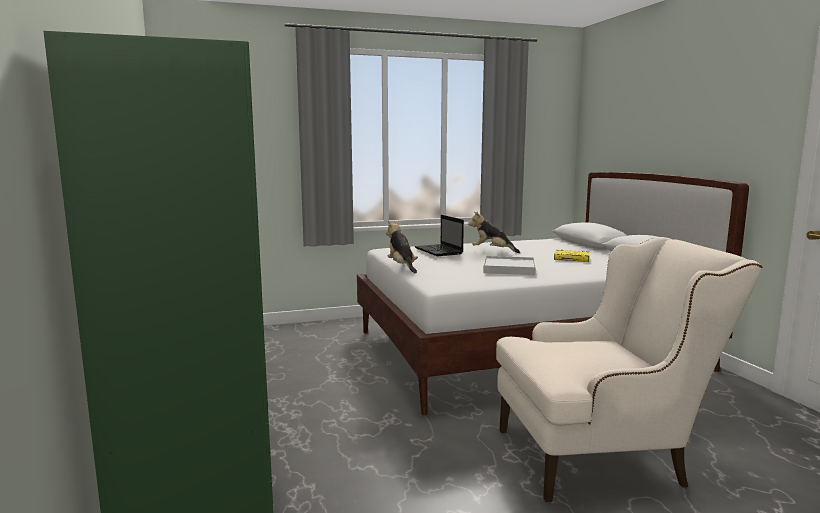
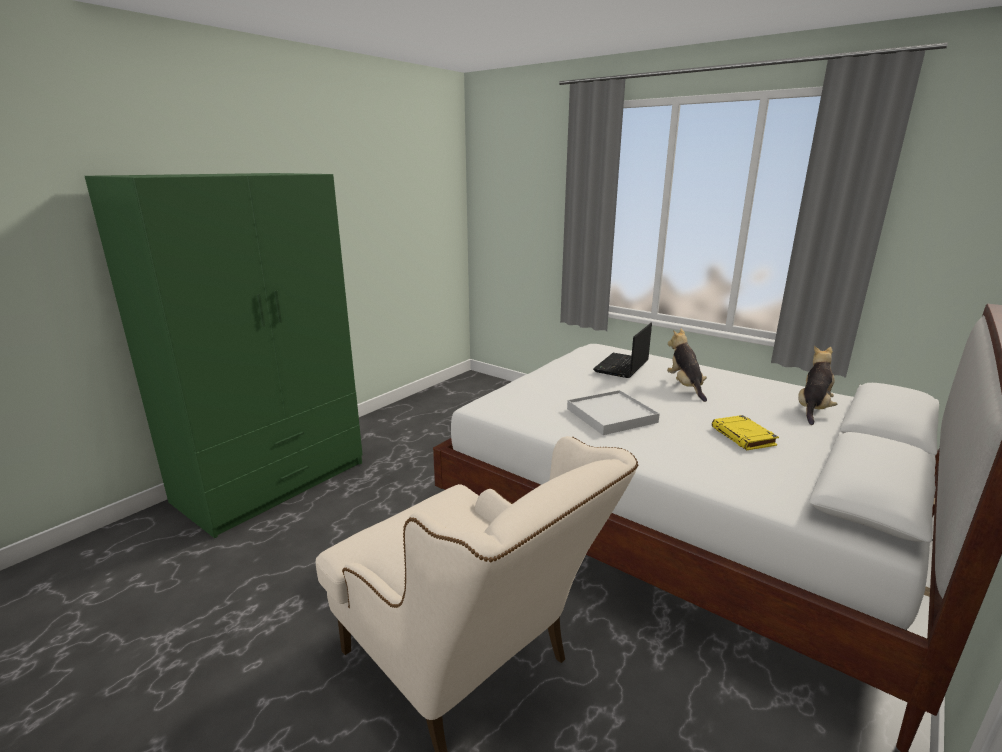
camera: 55 degrees right, 10 degrees up
plush toy [386,220,418,273] -> plush toy moved to [798,346,837,425]

